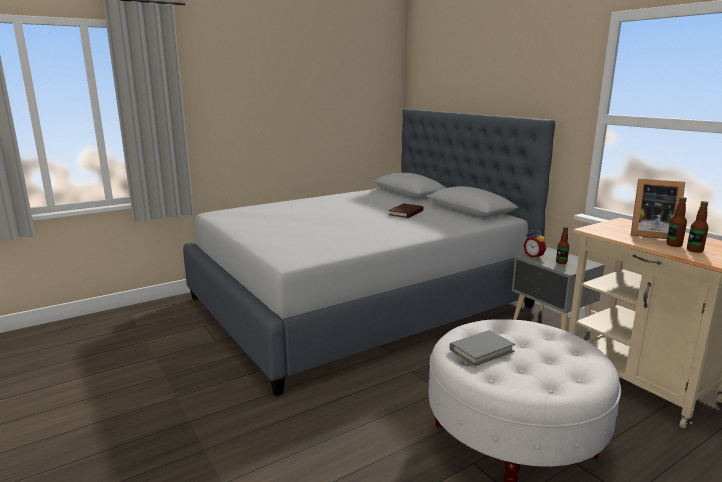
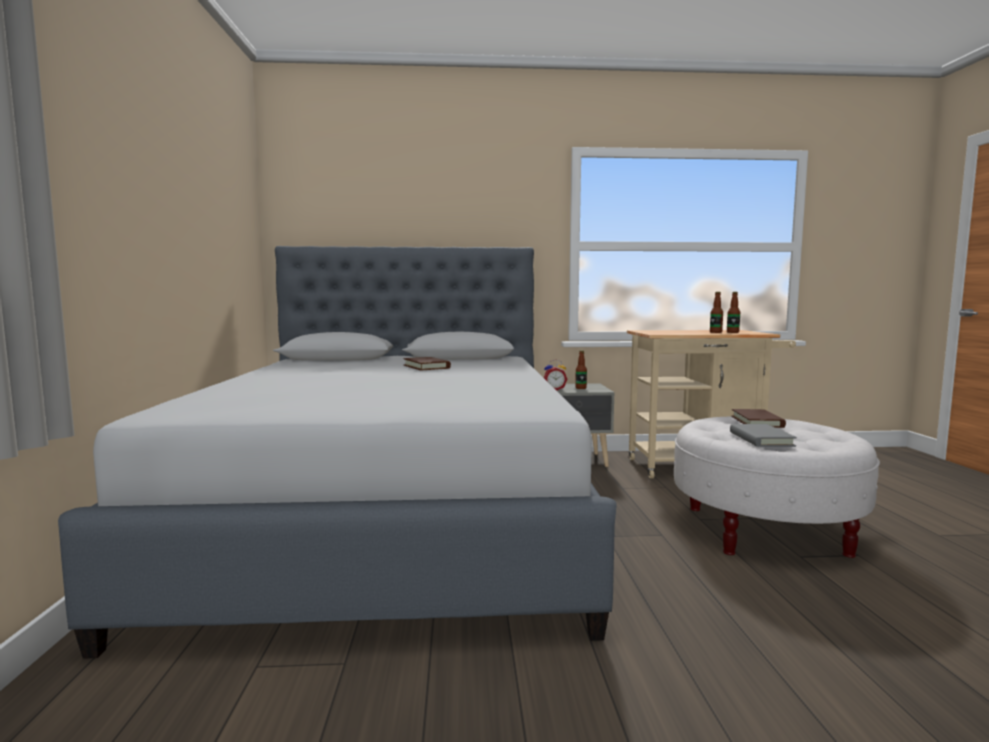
camera: 60 degrees left, 10 degrees down
picture frame [631,179,685,239] -> none
none -> brown book [731,409,786,428]

